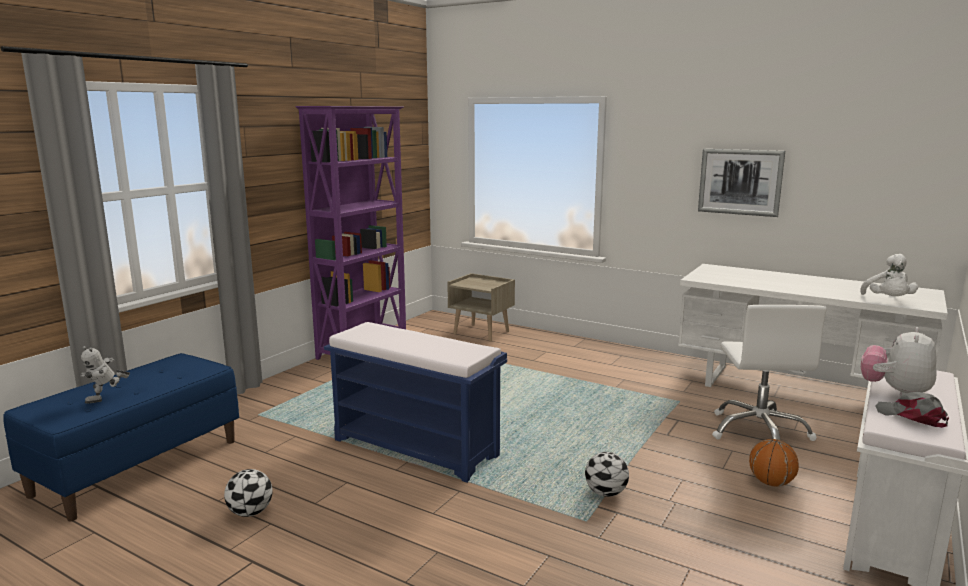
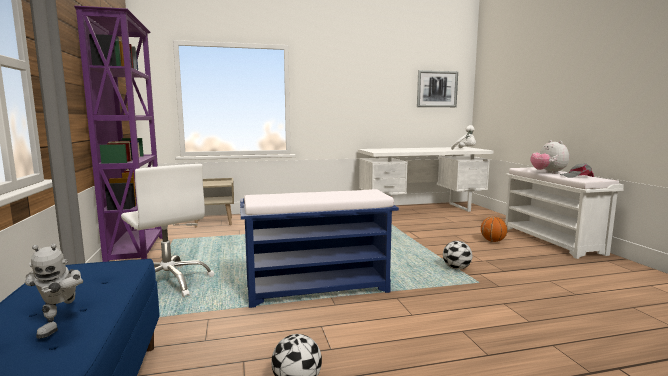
camera: 45 degrees left, 5 degrees down
picture [698,149,785,217] -> picture moved to [417,70,458,107]
white office chair [712,305,827,441] -> white office chair moved to [121,164,214,297]

